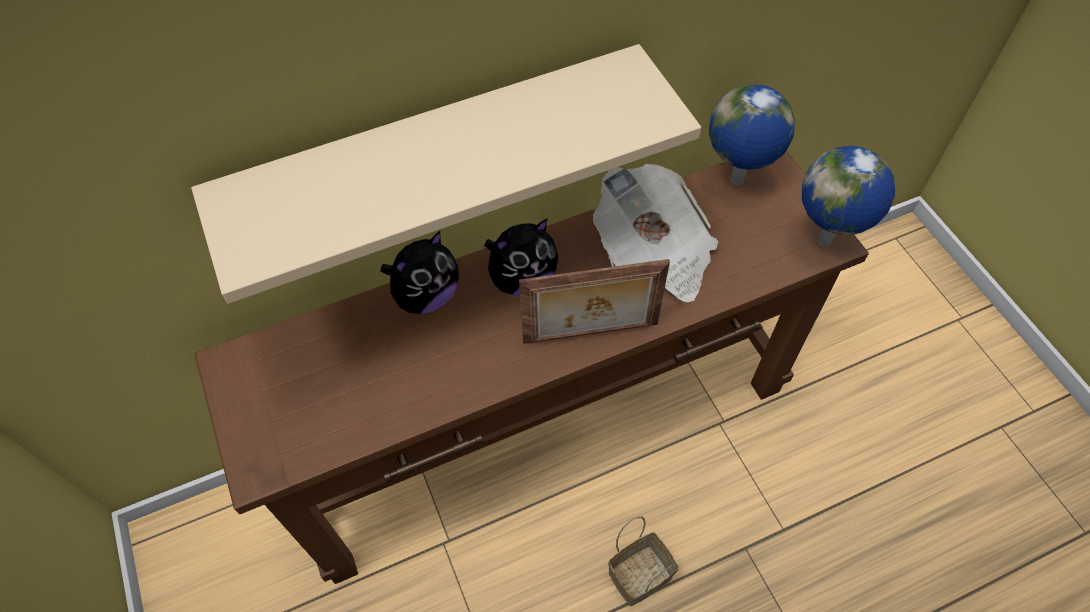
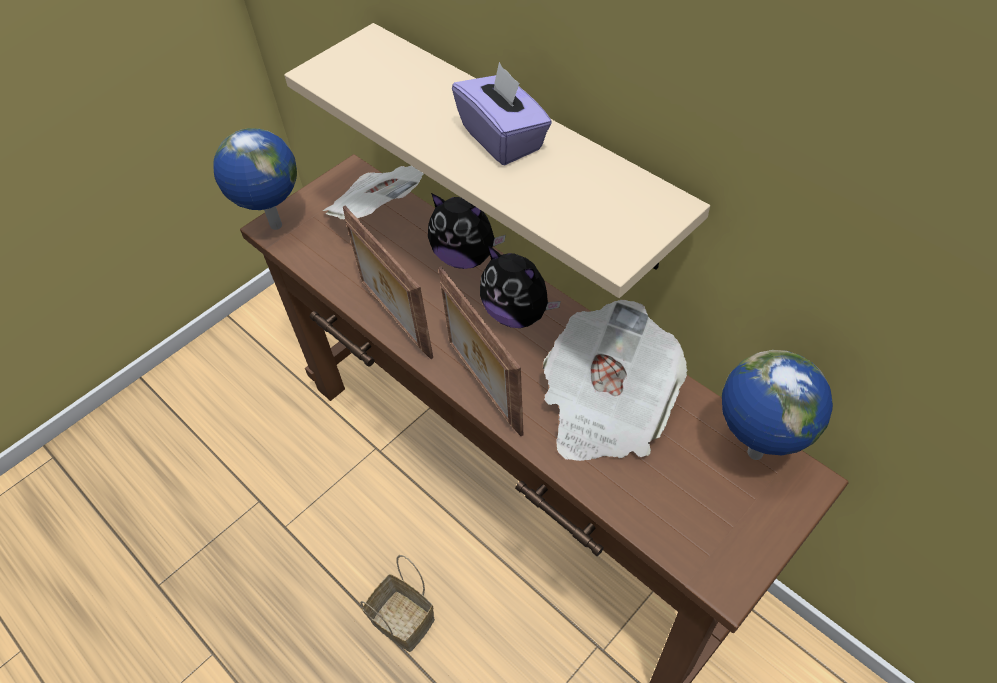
camera: 70 degrees right, 5 degrees down
globe [802,146,895,247] -> globe moved to [213,128,297,230]
none -> newspaper [323,166,424,220]
none -> picture frame [343,206,433,359]
none -> purple tissue box [452,62,552,165]

